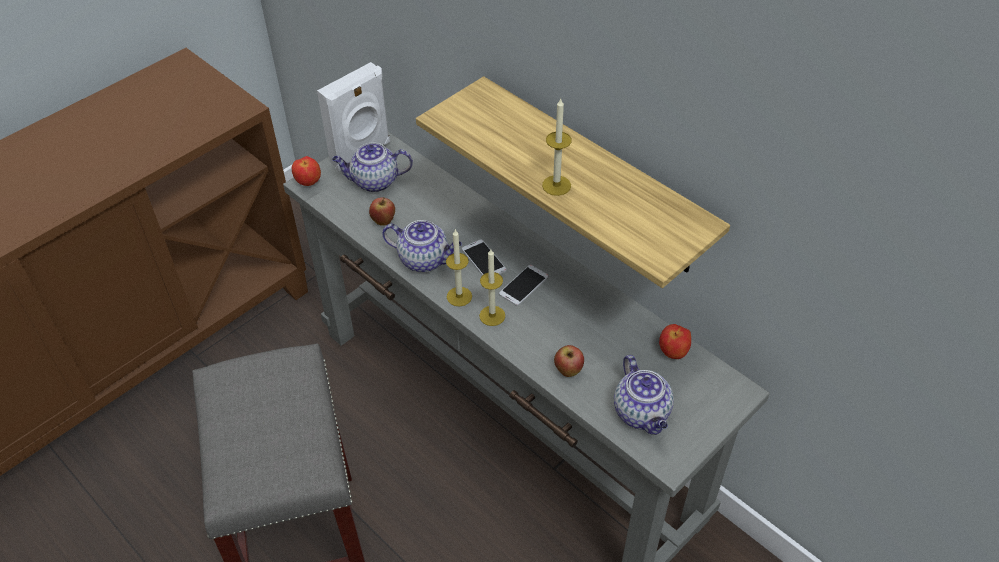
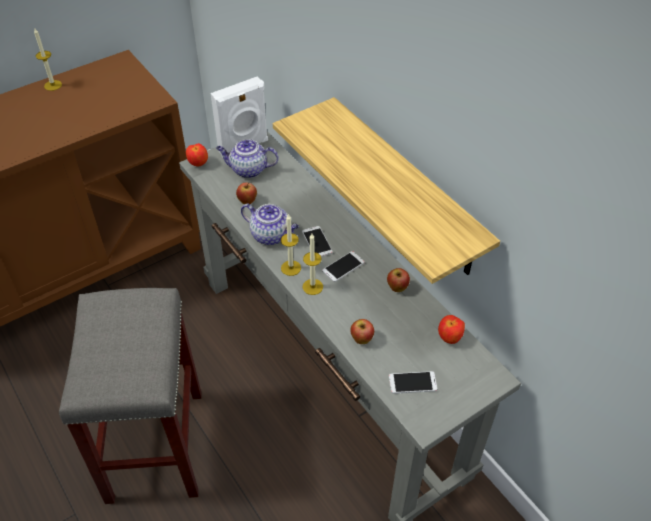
camera: 10 degrees right, 0 degrees up
candle [542,99,572,196] -> candle moved to [34,29,62,91]
teapot [614,355,674,435] -> phone [389,371,437,394]
none -> apple [387,268,410,292]

